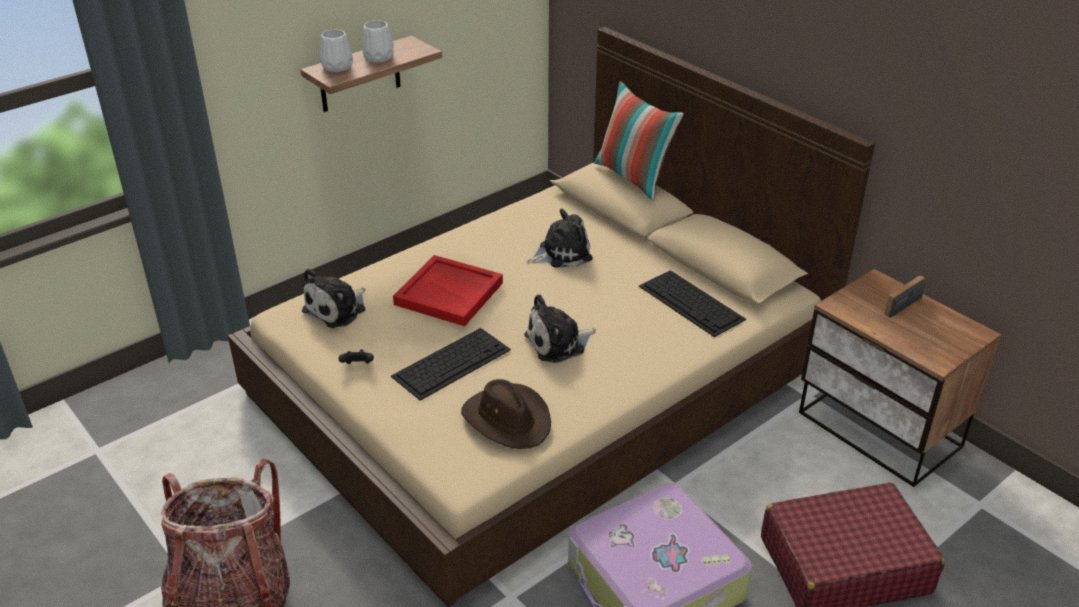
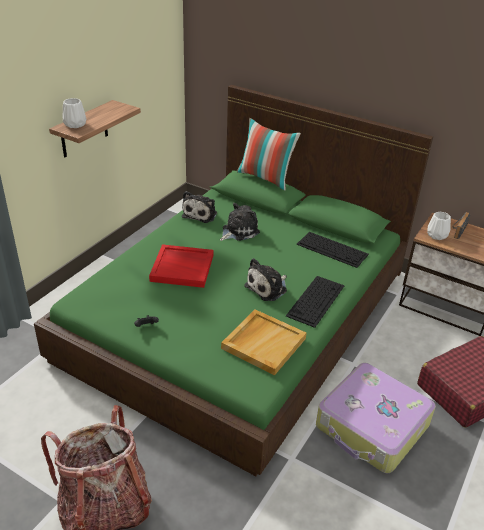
camera: 20 degrees left, 0 degrees up
beige bed [228,27,875,607] -> green bed [34,85,433,476]
plush toy [302,268,365,328] -> plush toy moved to [182,191,217,223]
white vase [361,21,394,62] -> white vase moved to [427,212,451,240]
keyboard [391,328,511,401] -> keyboard moved to [286,276,345,328]
brown hat [461,379,551,449] -> beige tray [221,309,307,376]

